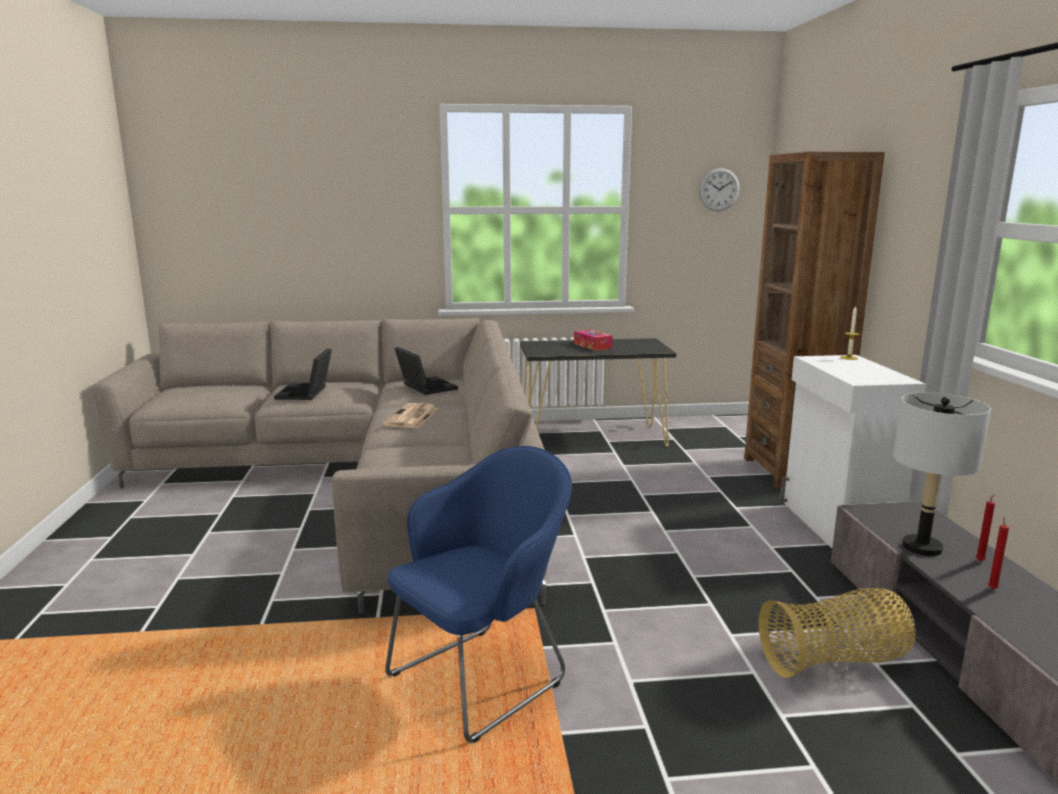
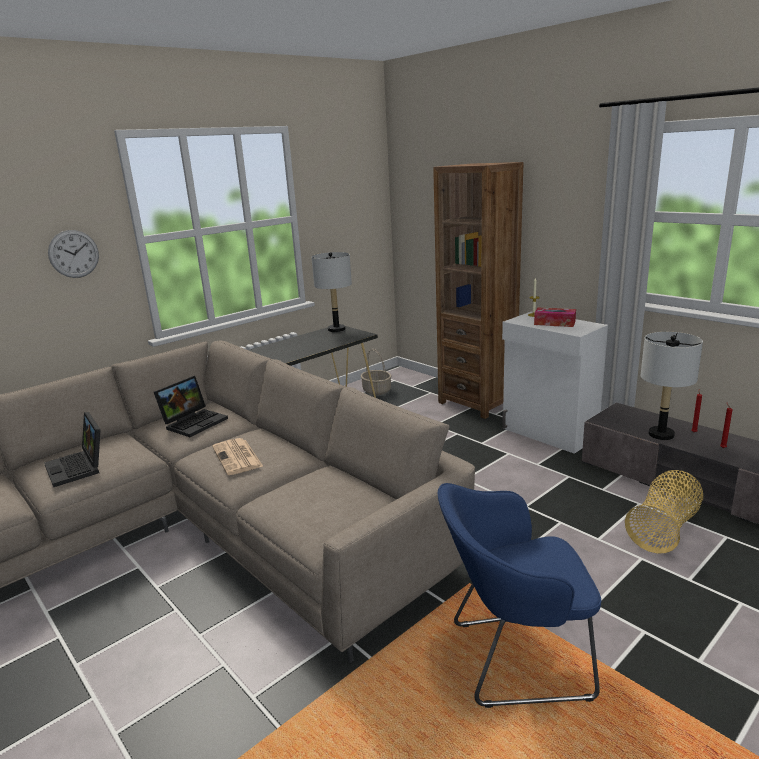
camera: 35 degrees left, 5 degrees up
blue armchair [385,446,572,743] -> blue armchair turned 105 degrees counterclockwise [438,483,601,708]
laptop [394,347,458,395] -> laptop turned 105 degrees clockwise [154,376,228,437]
tissue box [574,329,613,351] -> tissue box moved to [534,308,576,327]
wall clock [699,168,740,211] -> wall clock moved to [48,230,99,278]
none -> grey table lamp [311,252,352,332]
none -> basket [361,349,392,395]

